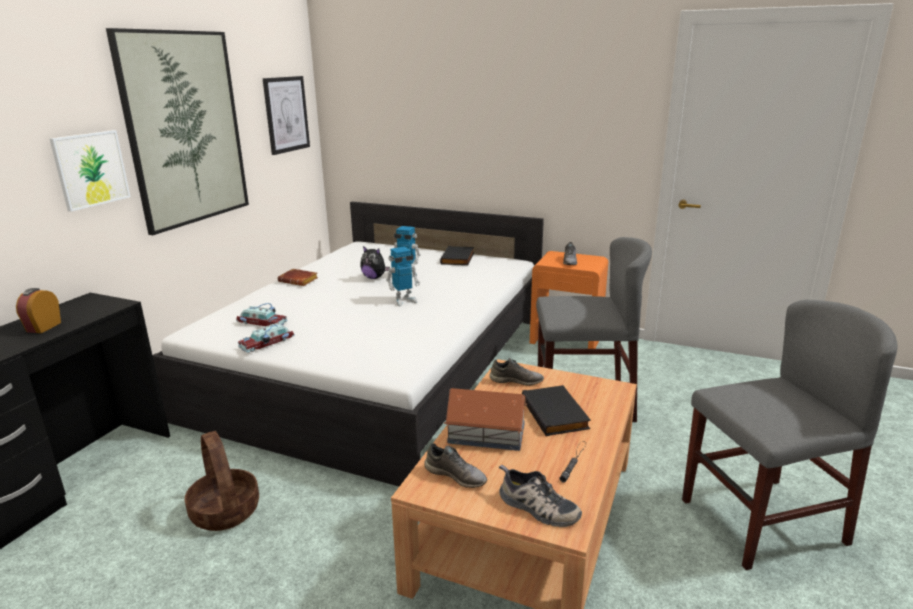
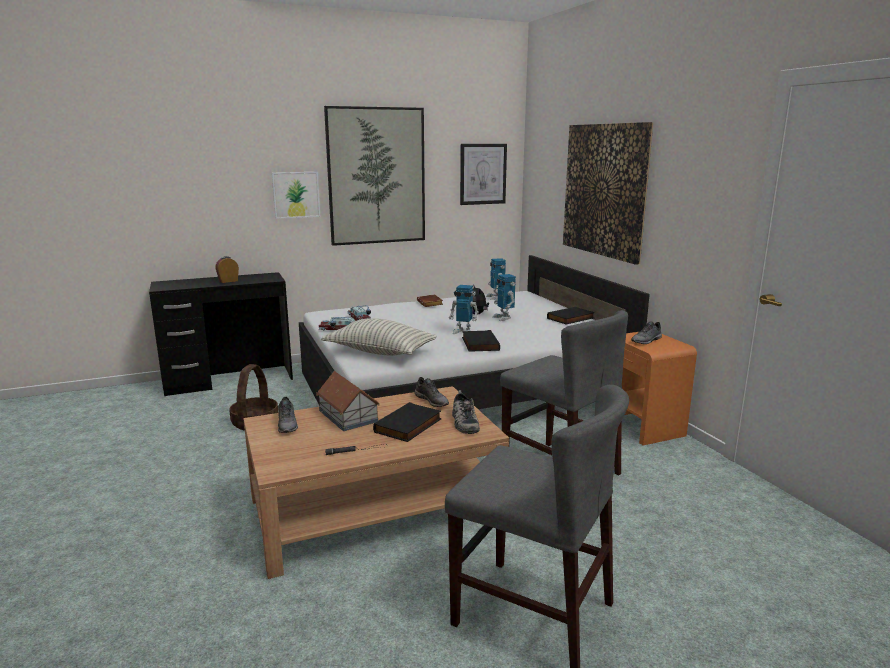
camera: 45 degrees right, 5 degrees down
shoe [499,465,582,527] -> shoe moved to [452,390,480,434]
none -> pillow [321,318,437,356]
none -> black book [462,330,500,352]
none -> toy robot [486,258,506,300]
none -> picture [563,122,653,265]

